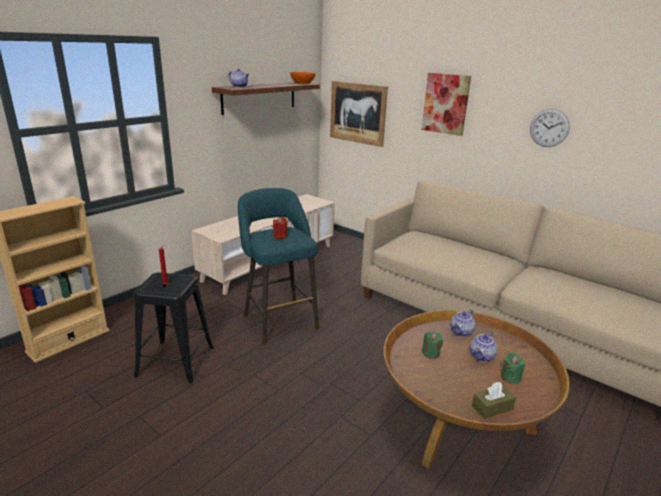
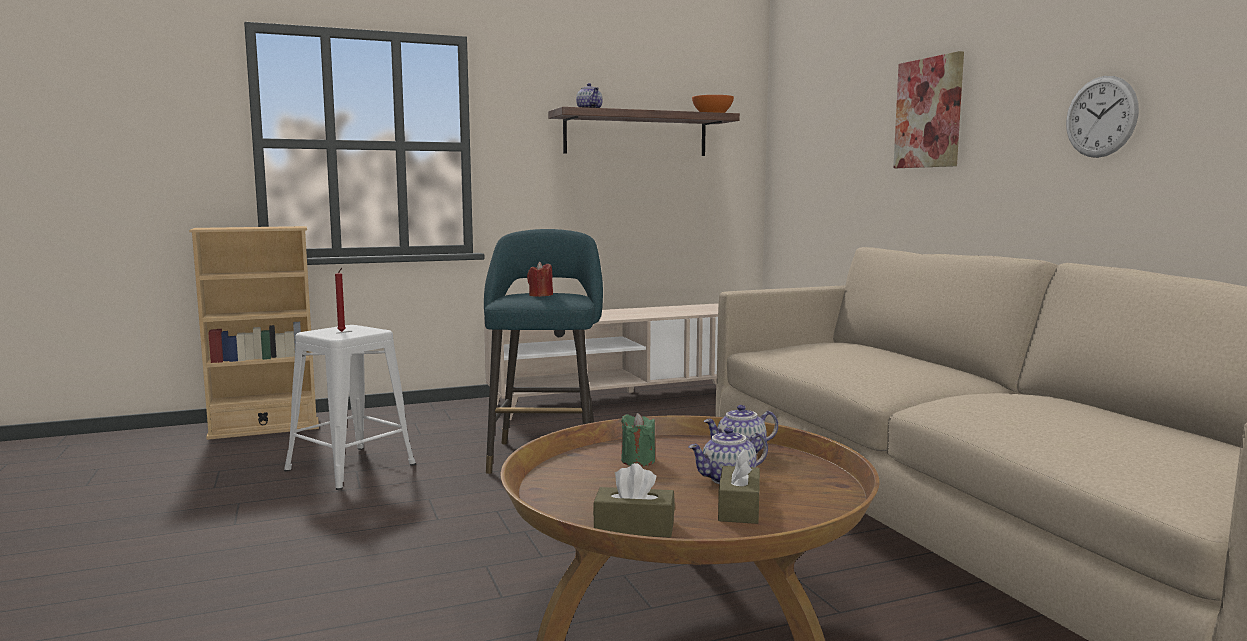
camera: 30 degrees right, 15 degrees down
black stool [134,272,214,385] -> white stool [284,325,416,490]
picture [330,81,388,147] -> none
green candle [501,352,525,384] -> brown tissue box [718,449,760,524]

